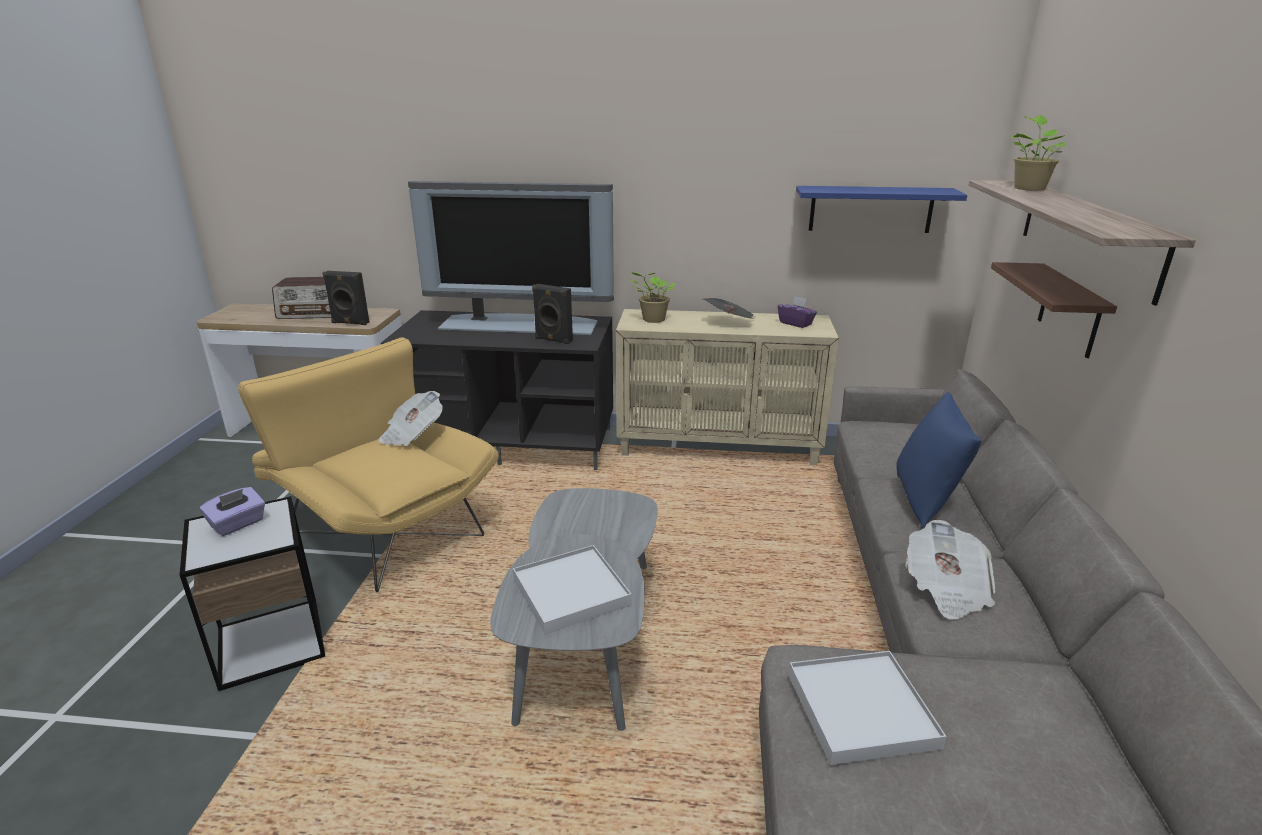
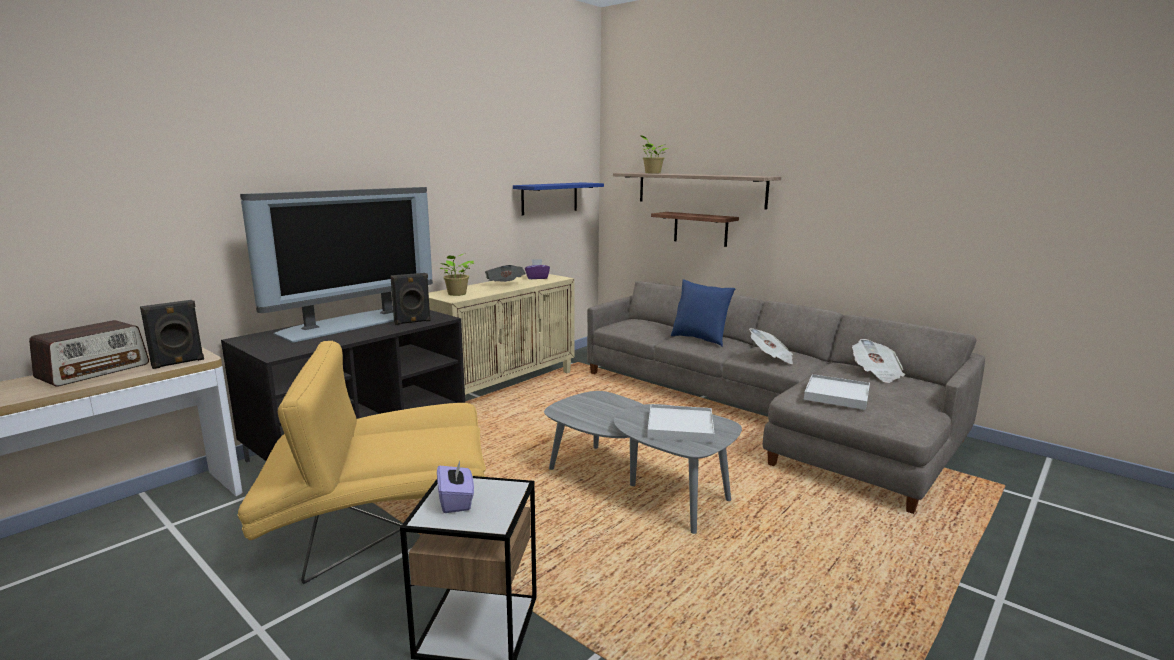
camera: 55 degrees left, 10 degrees down
newspaper [379,391,443,446] -> newspaper moved to [852,339,905,383]

